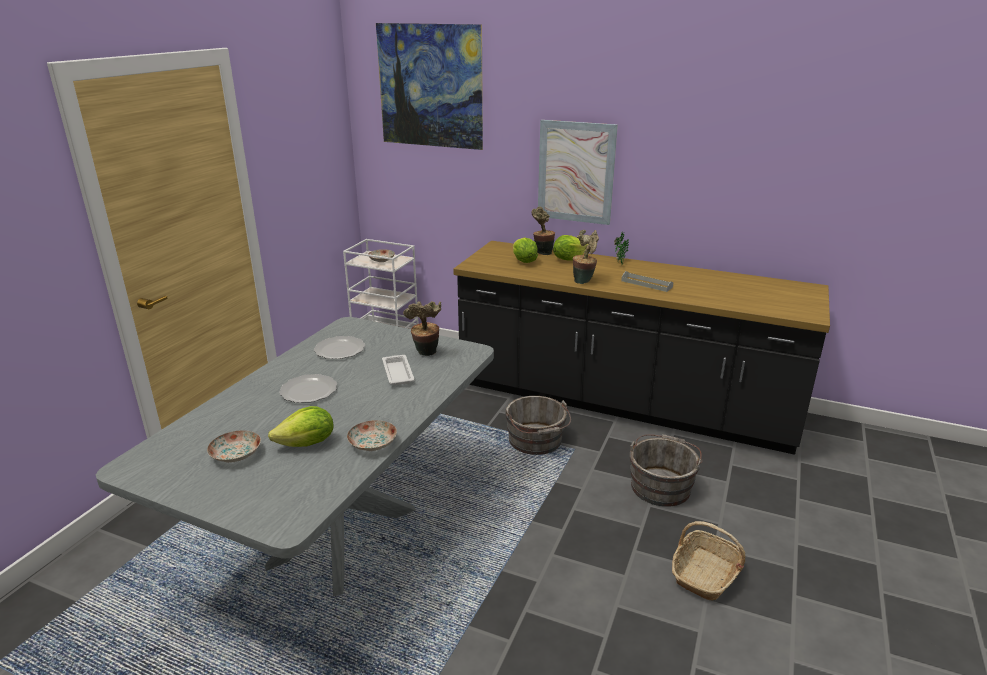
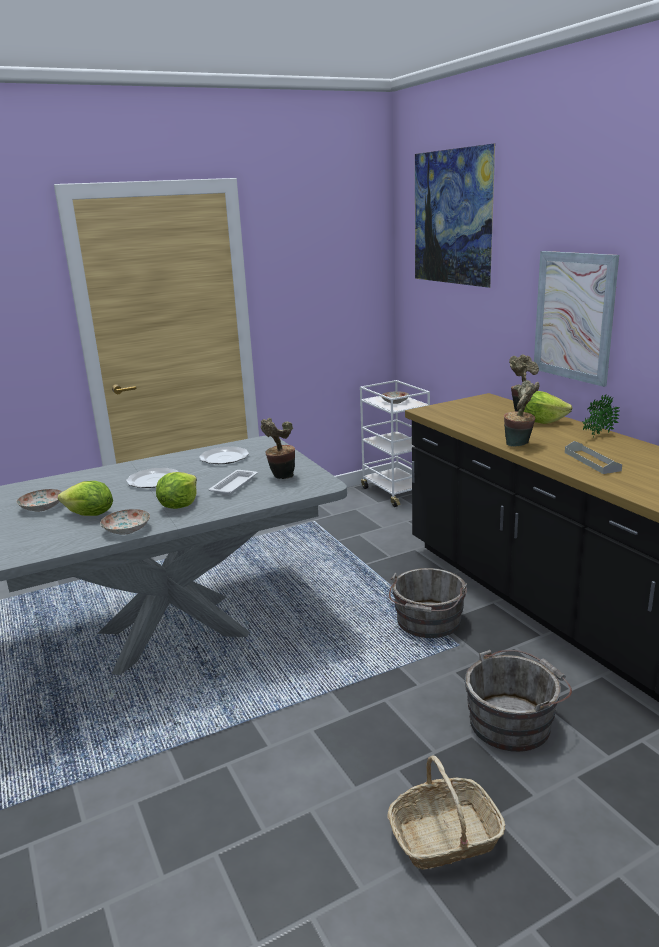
camera: 40 degrees right, 5 degrees down
lettuce [513,237,538,263] -> lettuce moved to [156,472,197,509]

